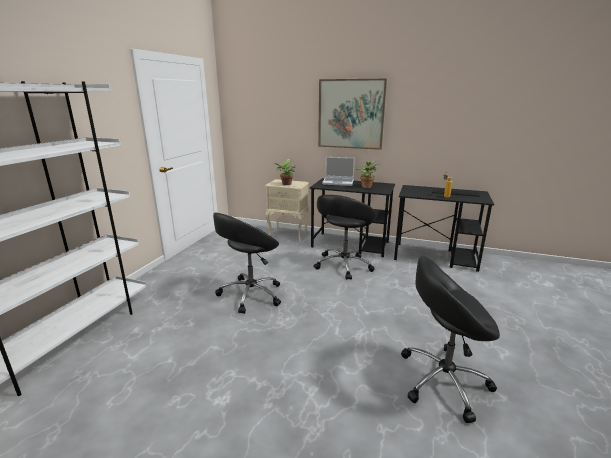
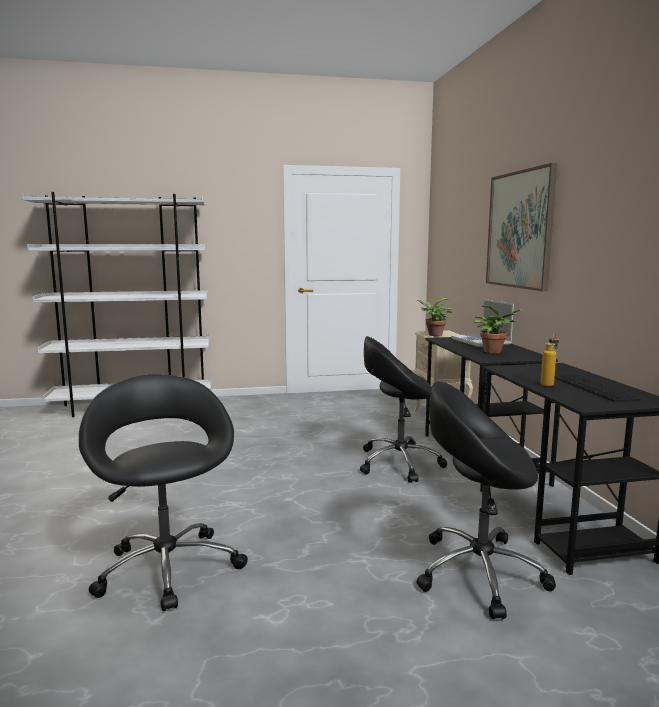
camera: 60 degrees right, 10 degrees down
black office chair [213,213,281,314] -> black office chair moved to [417,381,556,619]

